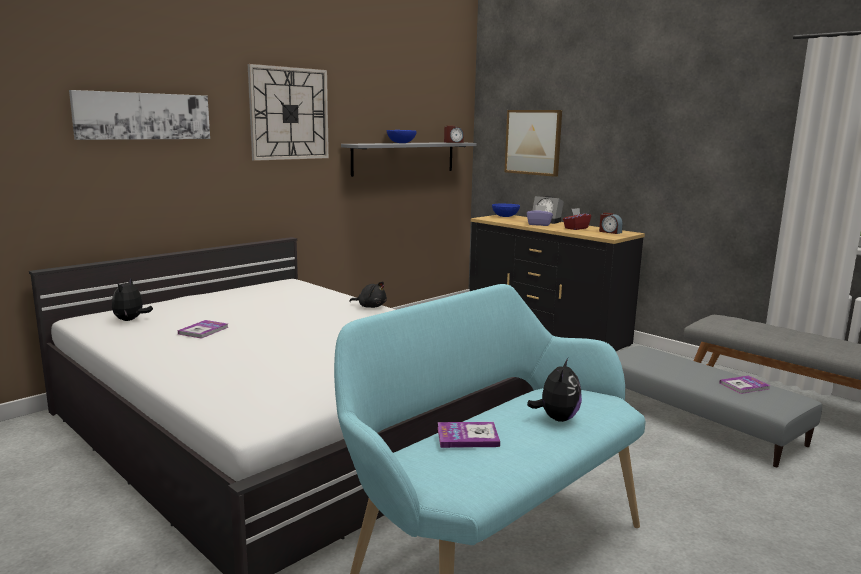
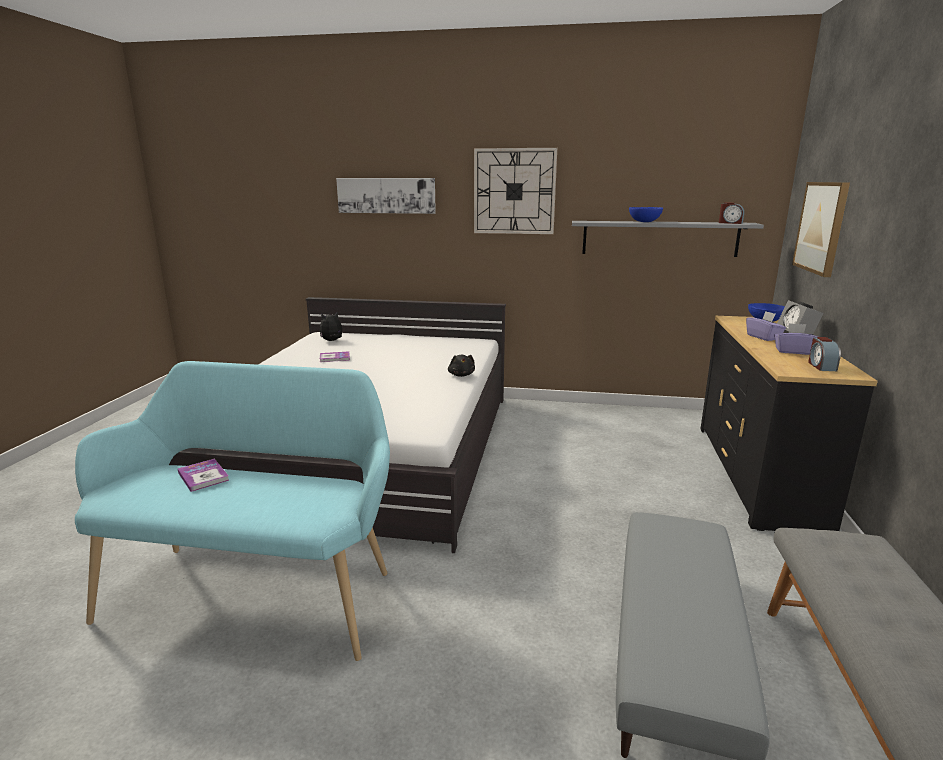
camera: 55 degrees right, 5 degrees up
plush toy [527,358,582,422] -> none
red tissue box [563,208,591,230] -> purple tissue box [774,323,818,355]
book [719,376,771,394] -> none

